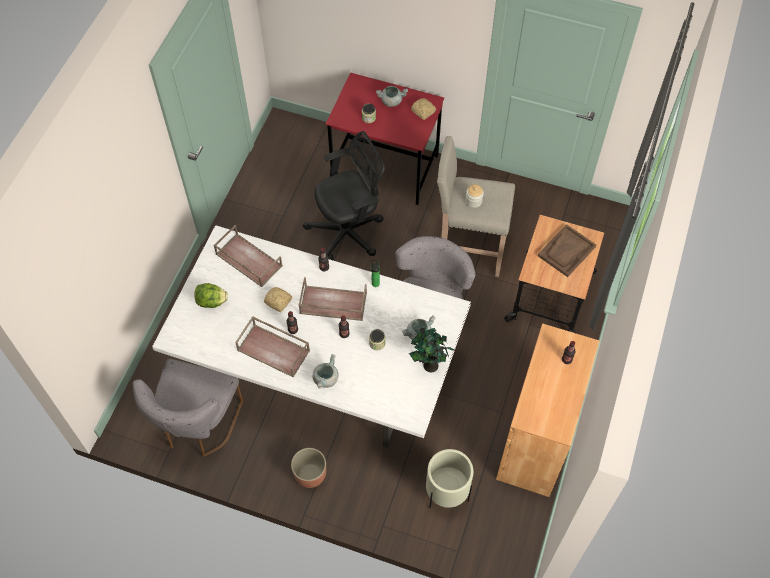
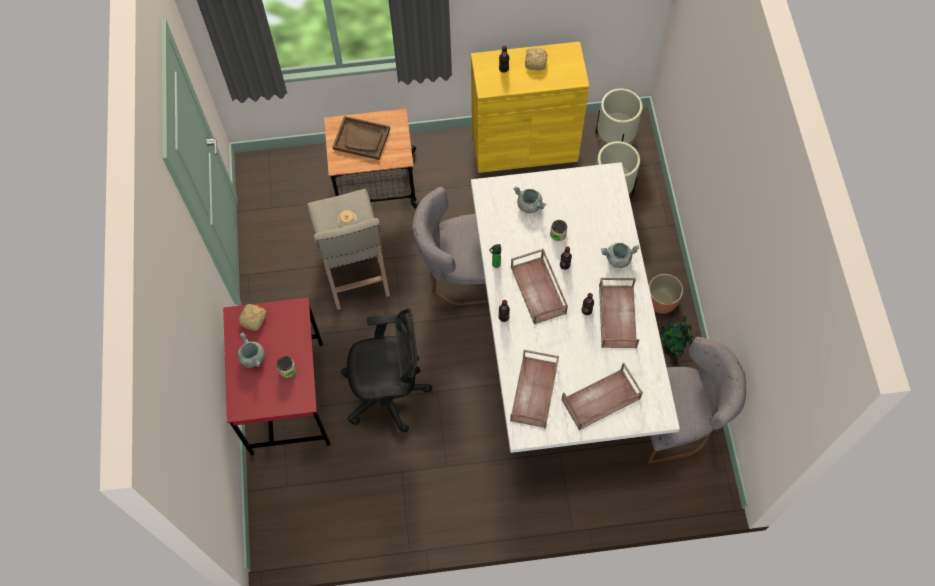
camera: 115 degrees left, 5 degrees up
lettuce [194,283,228,308] -> brown tray [561,363,643,430]
bread [264,287,292,312] -> bread moved to [525,48,547,70]
black office chair [303,131,385,260] -> black office chair turned 135 degrees clockwise [341,308,432,432]
potted plant [409,327,454,372] -> potted plant moved to [659,315,694,357]
brown cabinet [496,323,600,497] -> yellow cabinet [471,41,589,173]
none -> beige planter [596,88,643,143]

